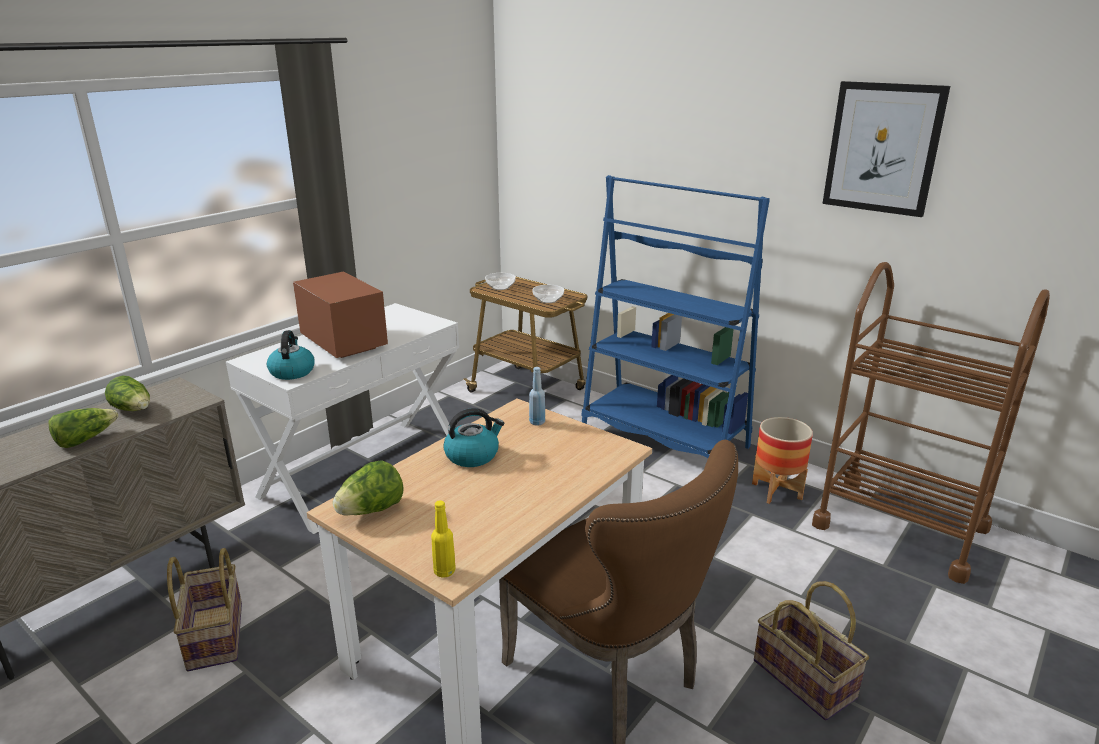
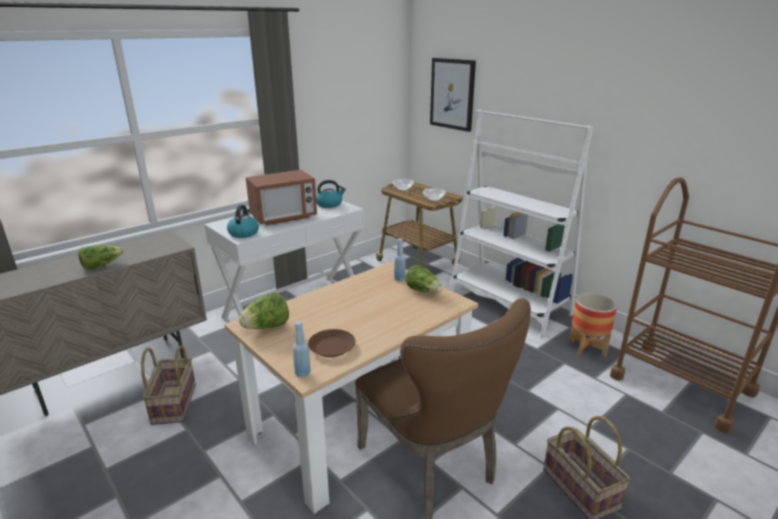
camera: 10 degrees right, 0 degrees up
lettuce [105,375,150,411] -> lettuce moved to [405,265,442,293]
microwave [293,271,388,358] -> microwave turned 90 degrees clockwise [246,170,317,225]
yellow bottle [431,500,456,578] -> blue bottle [293,321,311,377]
kettle [443,408,504,467] -> kettle moved to [316,180,346,208]
blue bookcase [581,175,770,458] -> white bookcase [450,109,594,338]
picture [822,81,950,217] -> picture moved to [430,58,476,132]
none -> brown plate [308,329,355,357]

